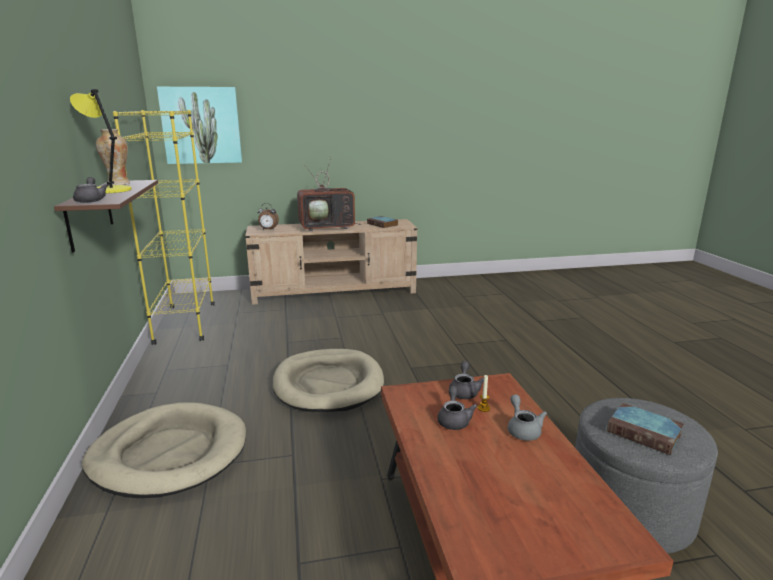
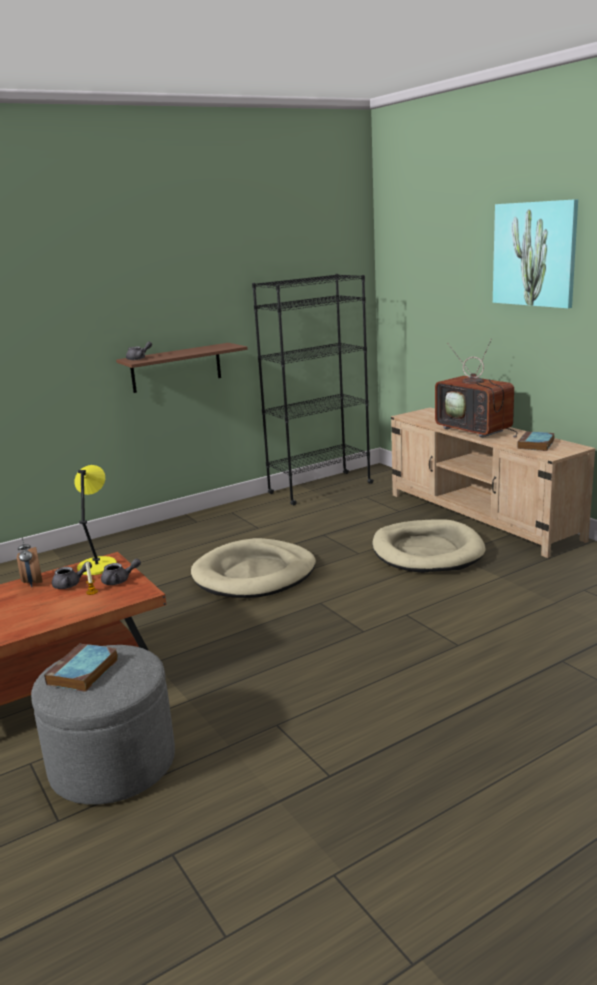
camera: 70 degrees right, 0 degrees up
yellow table lamp [70,89,132,193] -> yellow table lamp moved to [74,465,117,575]
beige dog bed [82,402,246,498] -> beige dog bed moved to [372,519,485,573]
vase [96,129,130,185] -> none
yellow bookcase [113,110,215,345] -> black bookcase [252,274,374,505]
picture [157,87,242,164] -> picture moved to [493,199,578,308]
alarm clock [258,203,279,230] -> alarm clock moved to [17,537,43,587]
grey teapot [508,394,547,441] -> none

